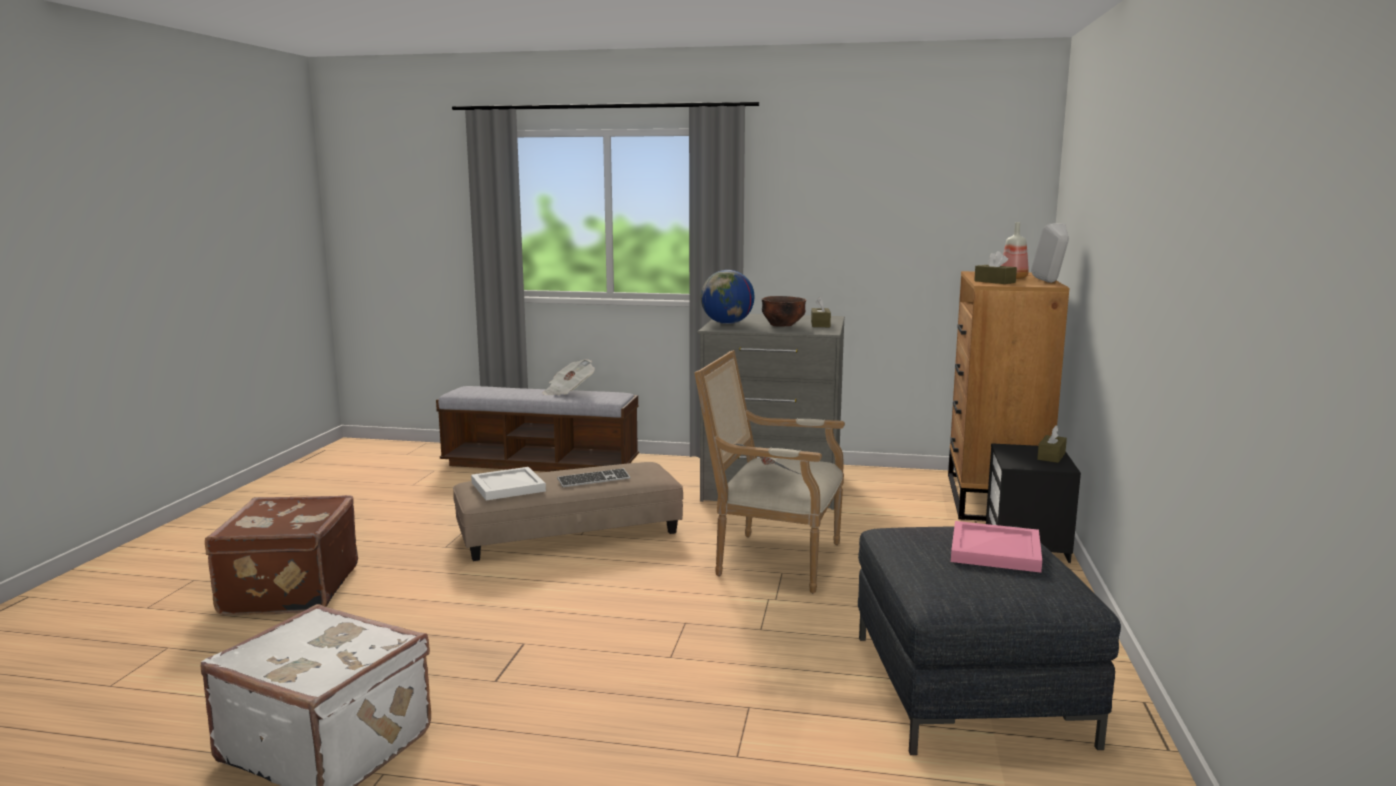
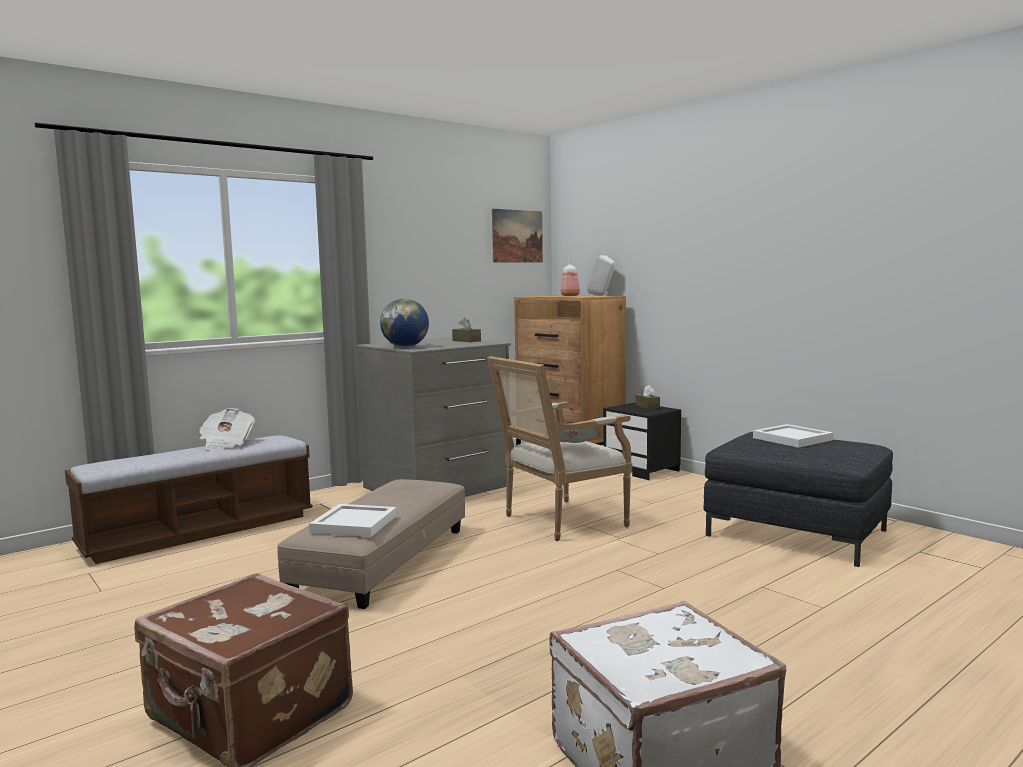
camera: 50 degrees left, 5 degrees down
keyboard [557,468,630,487] -> none
brown bowl [761,296,806,327] -> none
pink tray [951,521,1042,573] -> white tray [753,424,833,448]
brown tissue box [974,251,1017,284] -> none
none -> picture [492,209,543,262]

